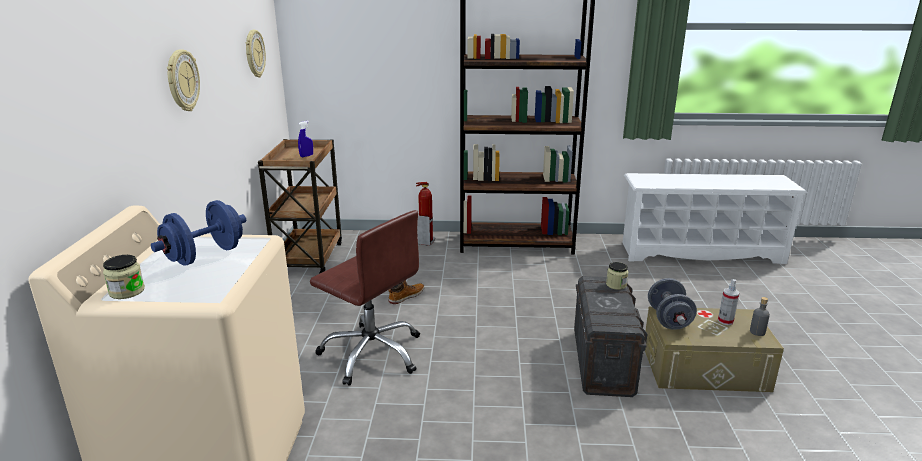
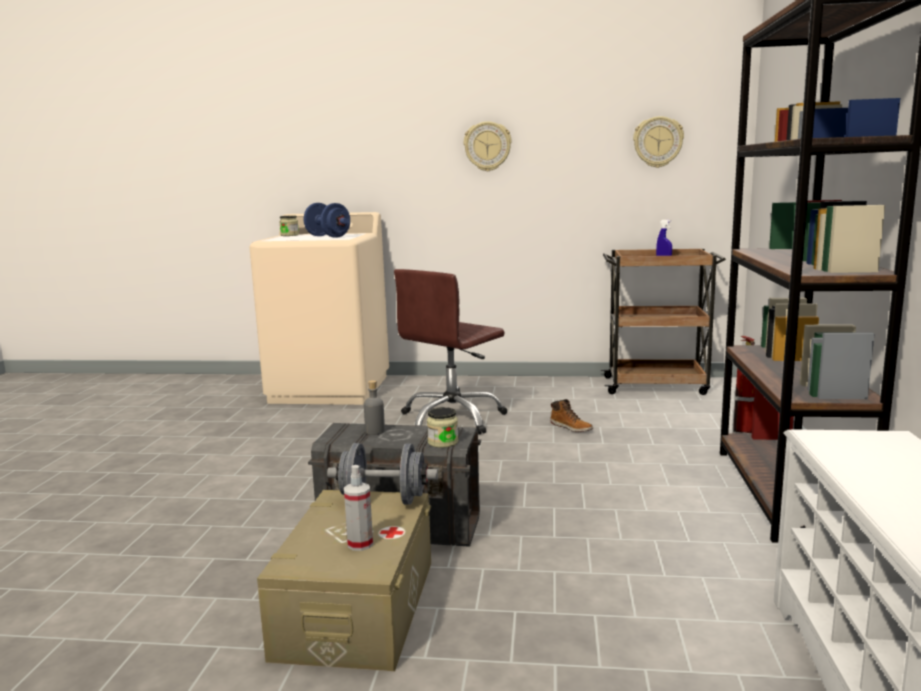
camera: 95 degrees right, 10 degrees down
grey bottle [750,297,770,336] -> grey bottle moved to [364,380,385,435]

